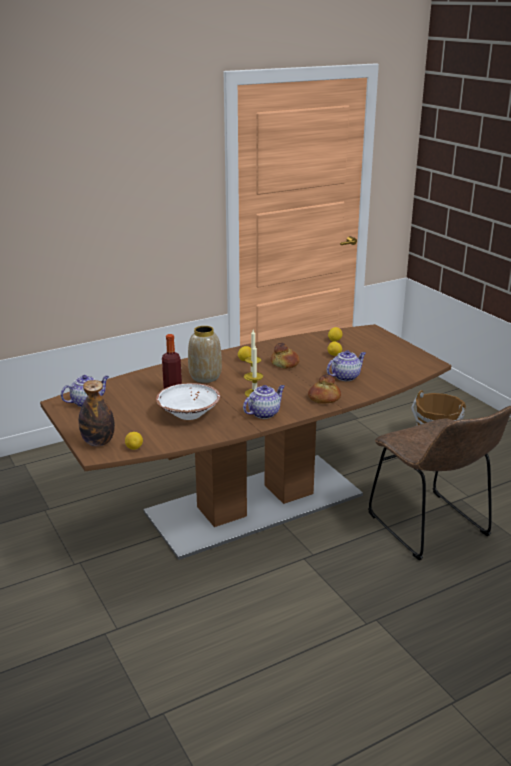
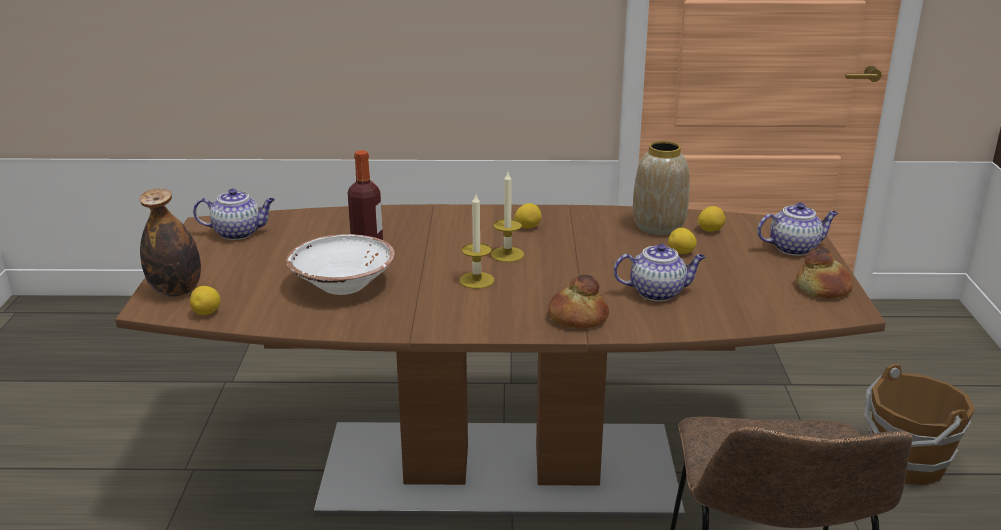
camera: 30 degrees right, 0 degrees up
vase [188,326,222,383] -> vase moved to [633,141,690,235]
teapot [243,385,285,419] -> teapot moved to [757,203,838,256]
bread [271,343,300,369] -> bread moved to [796,247,853,299]

